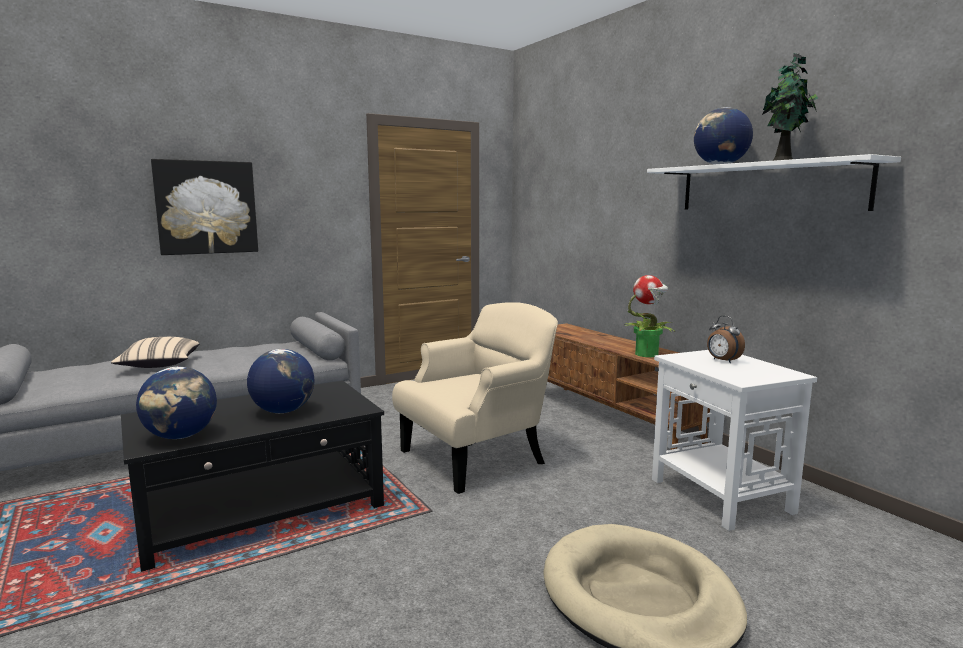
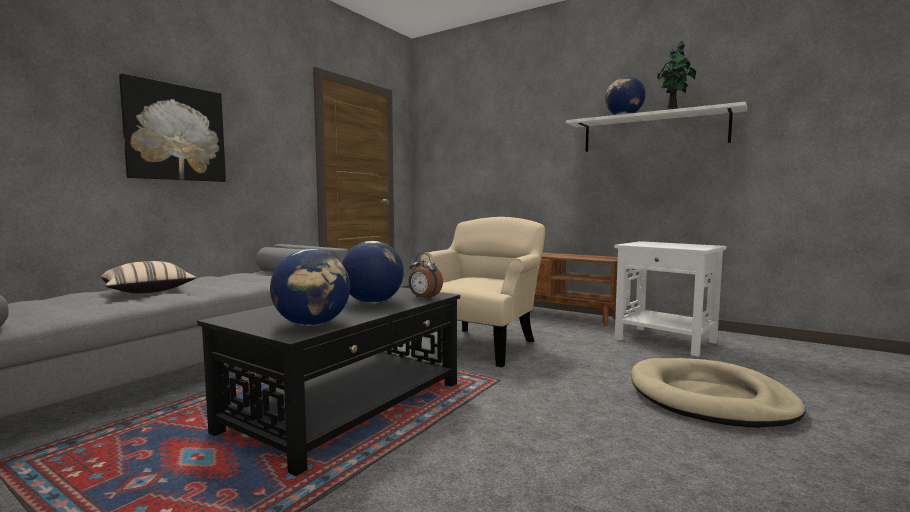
camera: 25 degrees left, 5 degrees down
potted plant [624,275,674,357] -> none
alarm clock [707,316,745,363] -> alarm clock moved to [408,253,443,299]

